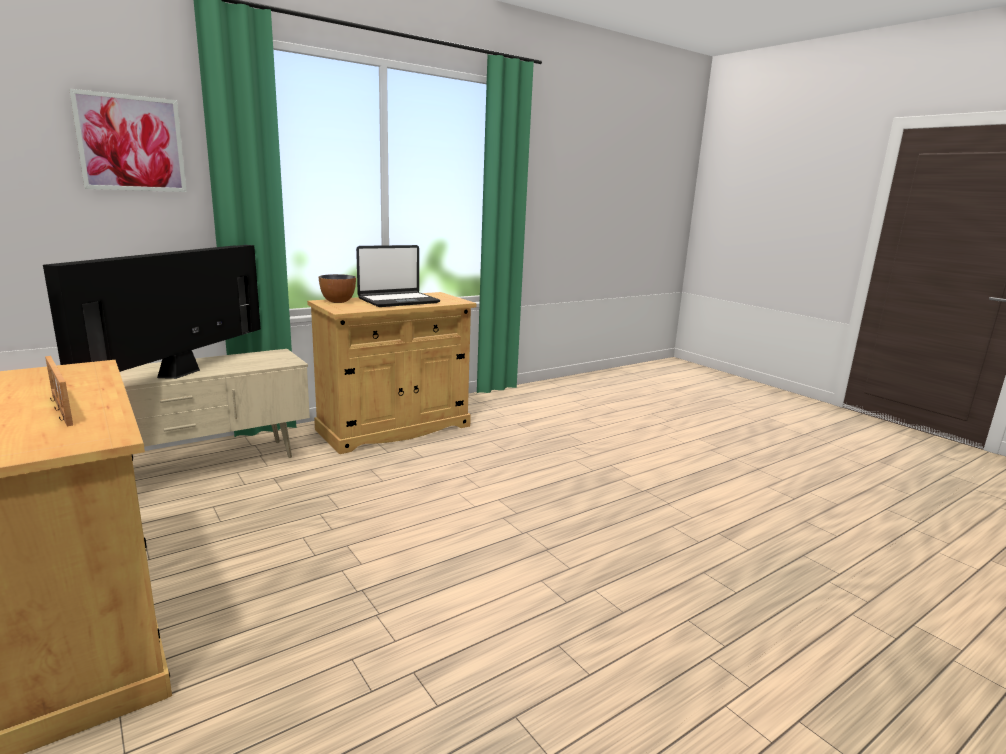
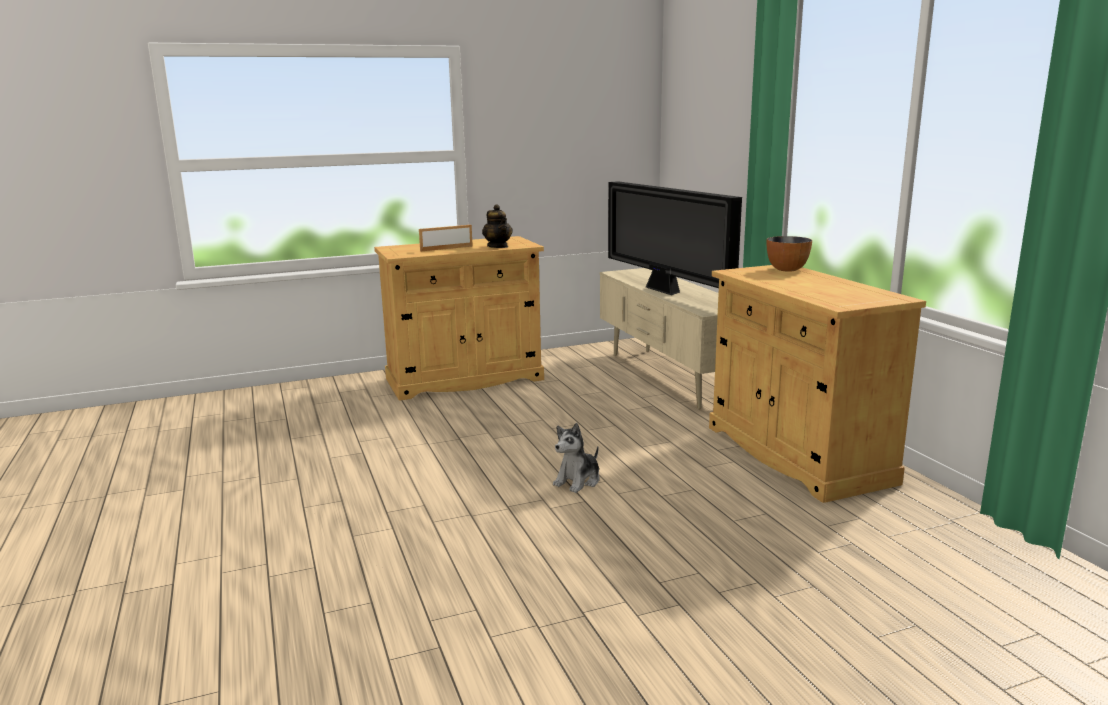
camera: 105 degrees right, 0 degrees up
television [43,245,261,379] -> television turned 150 degrees counterclockwise [608,181,742,295]
picture [69,89,187,192] -> none
laptop [356,245,440,307] -> none
none -> teapot [482,204,513,248]
none -> plush toy [553,423,600,493]

